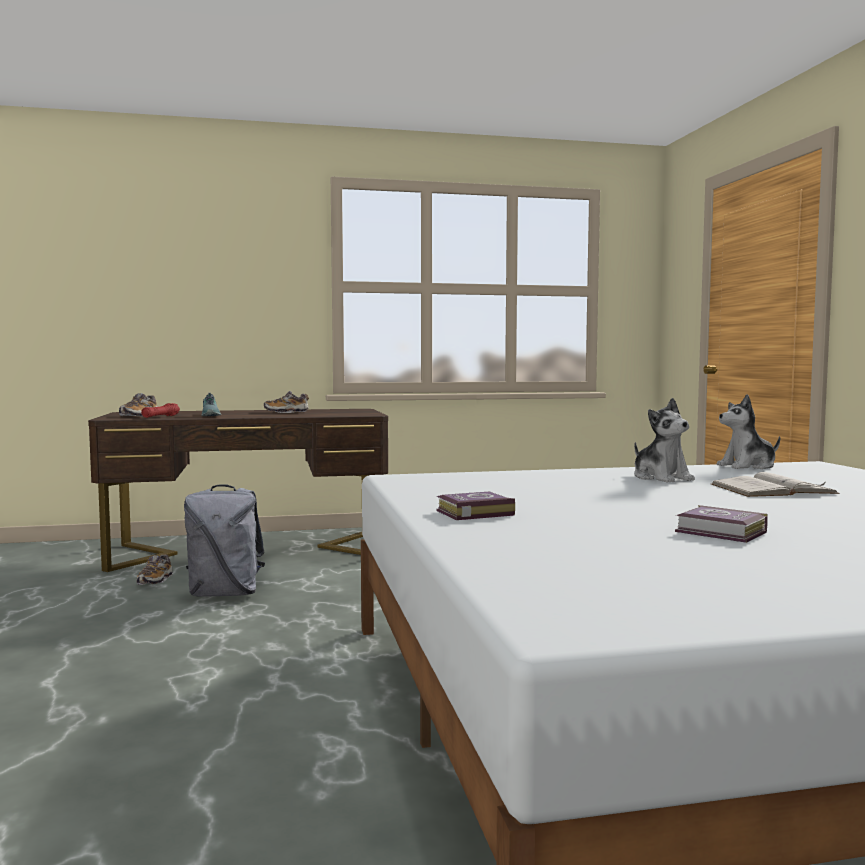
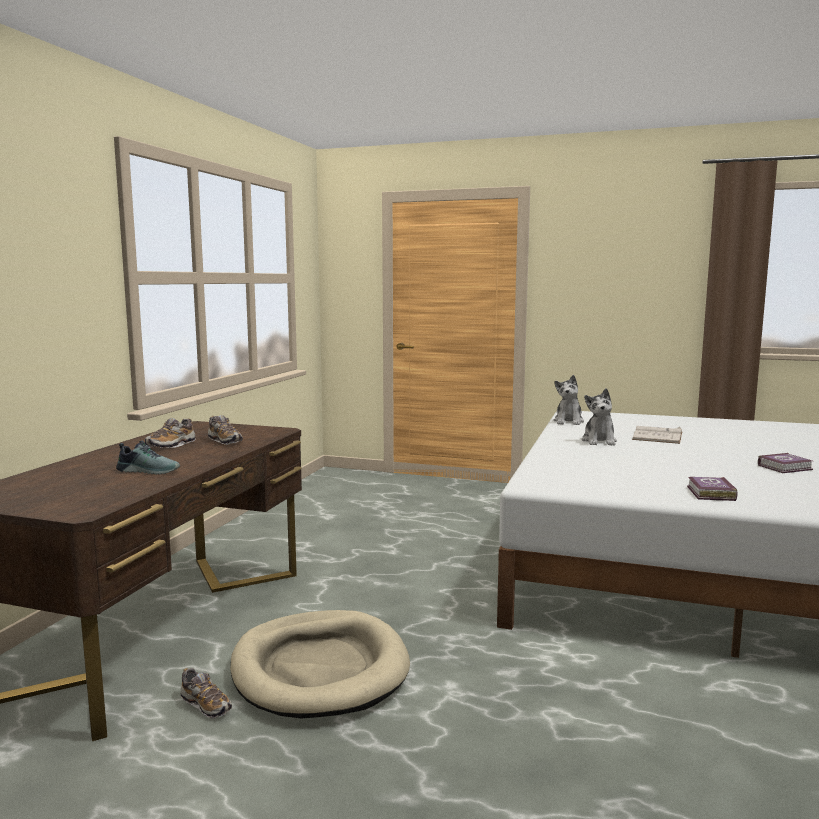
camera: 60 degrees left, 5 degrees up
shoe [119,393,158,416] -> shoe moved to [208,415,243,445]
red flashlight [141,403,180,418] -> none
grey backpack [184,484,265,596] -> beige dog bed [230,610,410,719]
plush toy [634,398,695,483] -> plush toy turned 90 degrees clockwise [582,388,617,446]

